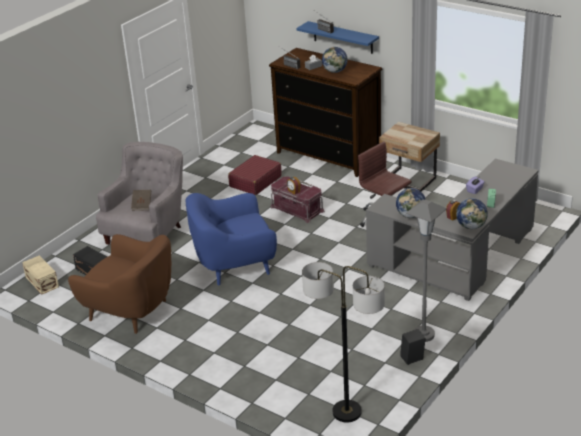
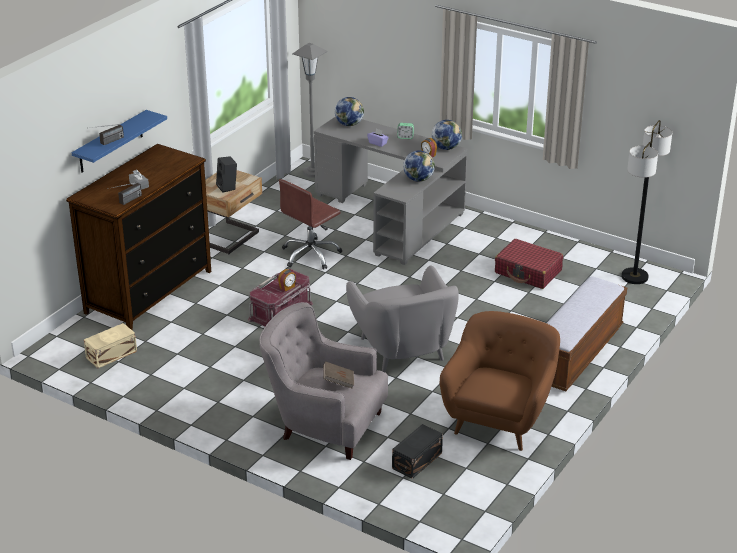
camera: 95 degrees left, 0 degrees up
beige storage box [22,255,59,294] -> beige storage box moved to [84,323,137,368]
blue armchair [186,193,277,286] -> grey armchair [346,265,459,372]
red suitcase [228,155,282,195] -> red suitcase moved to [495,239,563,289]
globe [322,47,348,73] -> globe moved to [335,97,364,126]
black speaker [400,329,426,365] -> black speaker moved to [216,156,237,193]
grey floor lamp [406,200,447,342] -> grey floor lamp moved to [292,43,328,178]
none -> bench [547,276,627,392]

